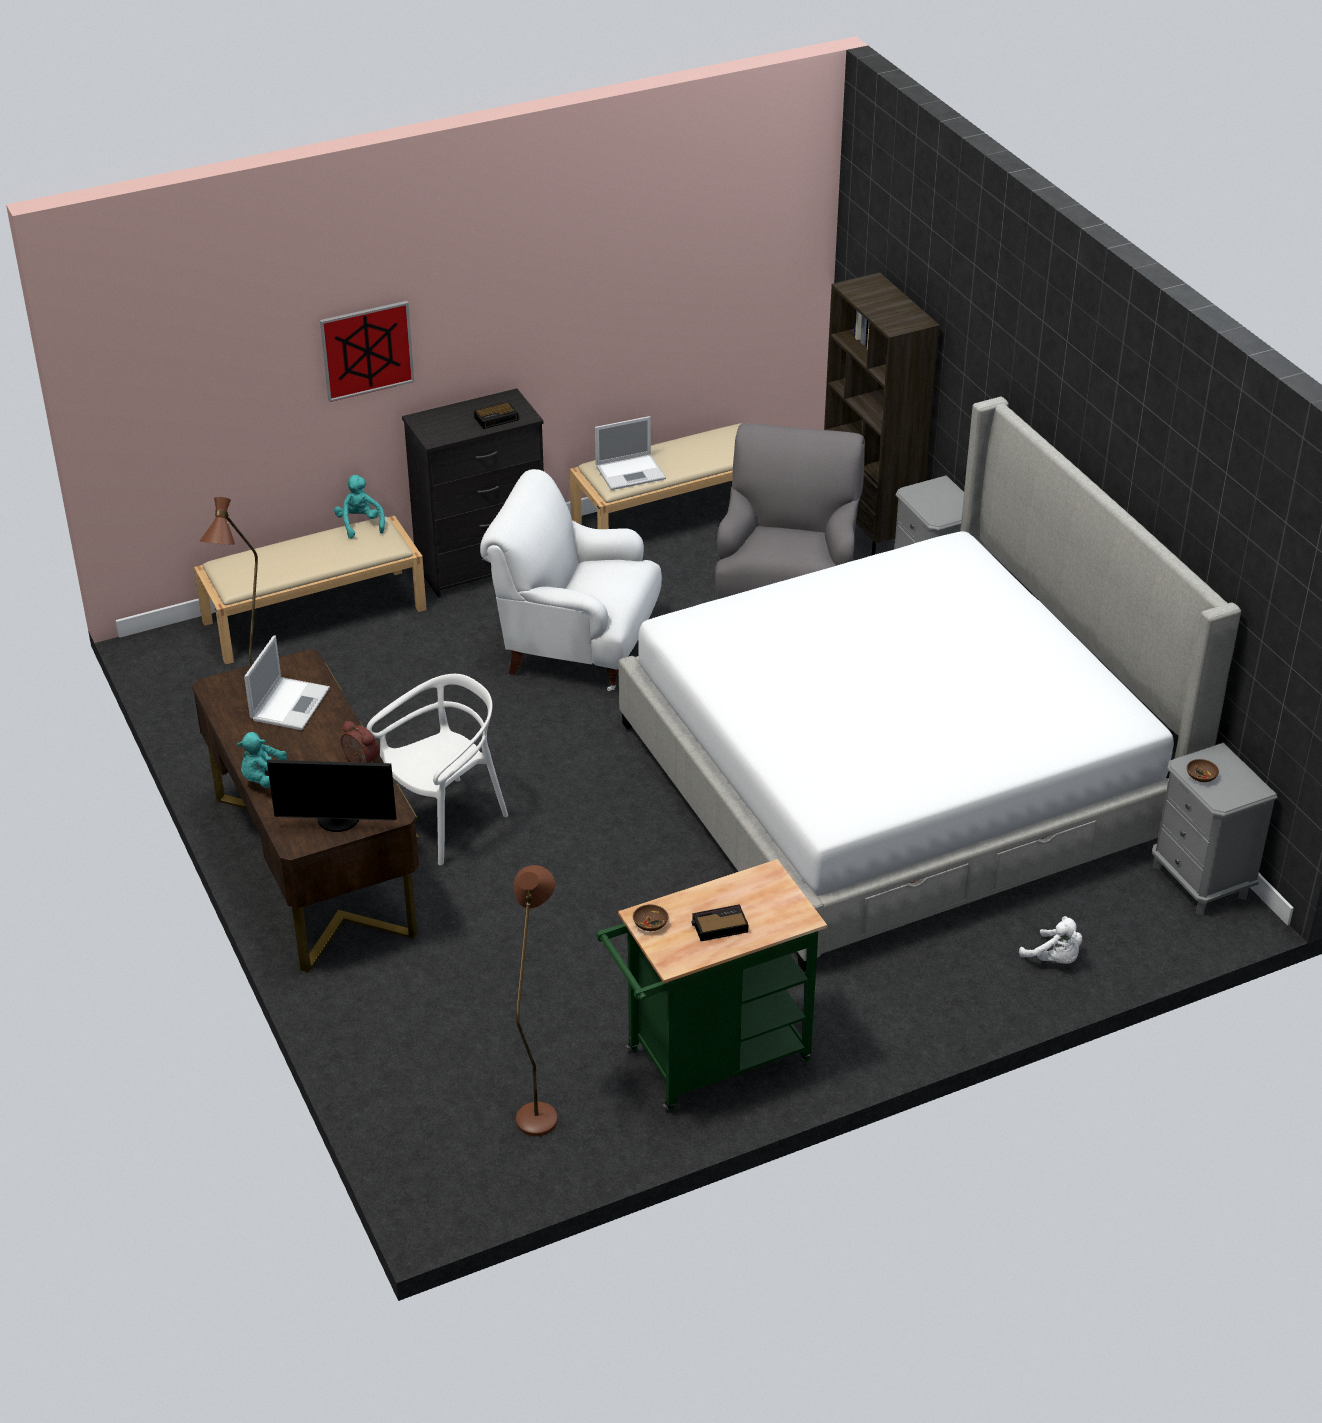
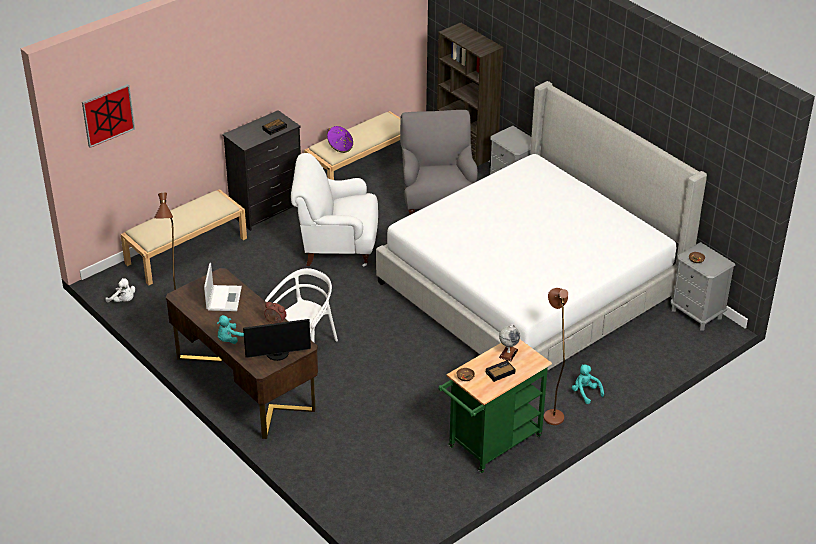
camera: 15 degrees left, 0 degrees up
picture [320,301,414,402] -> picture moved to [82,84,135,148]
turquoise plush toy [334,475,385,539] -> turquoise plush toy moved to [572,365,604,404]
brown floor lamp [514,865,558,1136] -> brown floor lamp moved to [544,288,568,425]
laptop [595,416,666,490] -> purple hat [327,126,353,153]
white plush toy [1019,916,1082,964] -> white plush toy moved to [105,278,135,303]
none -> globe [499,324,520,361]

